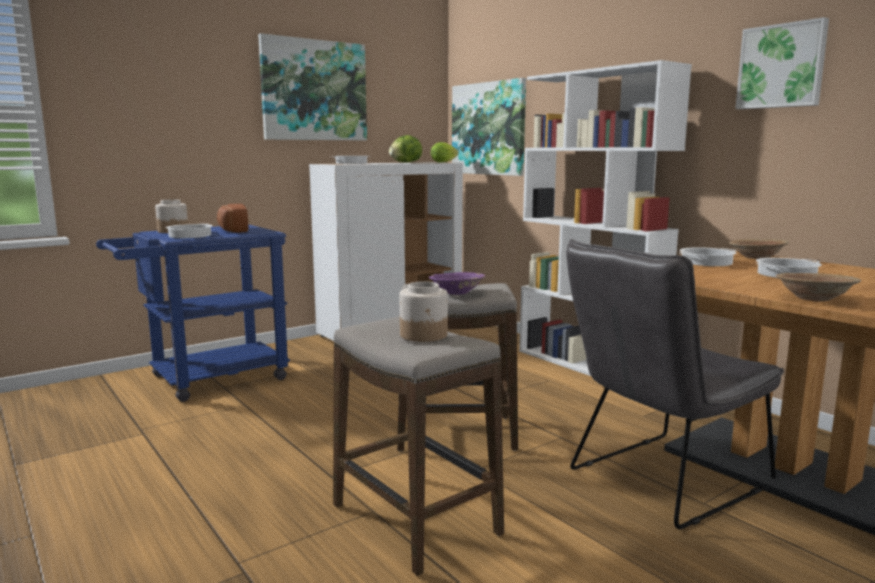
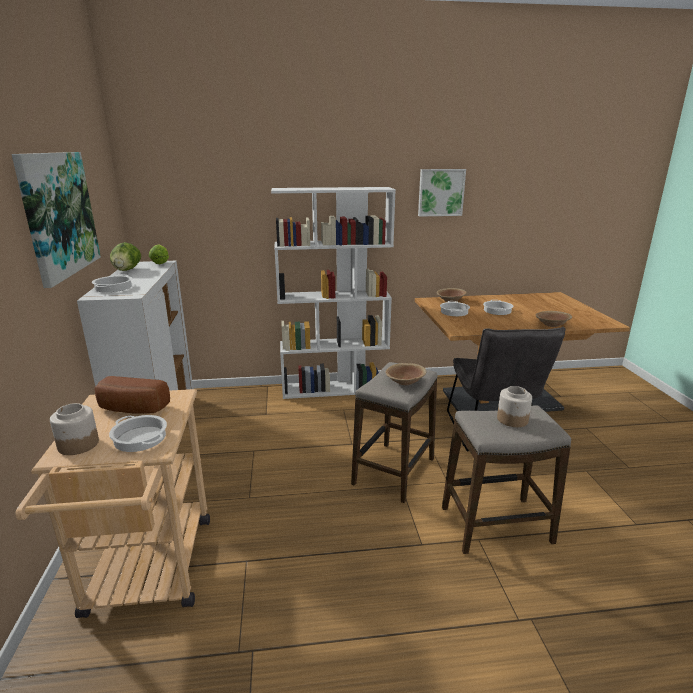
camera: 60 degrees left, 10 degrees up
blue cart [96,224,290,402] -> beige cart [16,389,210,618]
purple bowl [429,272,486,295] -> brown bowl [385,363,427,385]
picture [452,78,526,176] -> none

